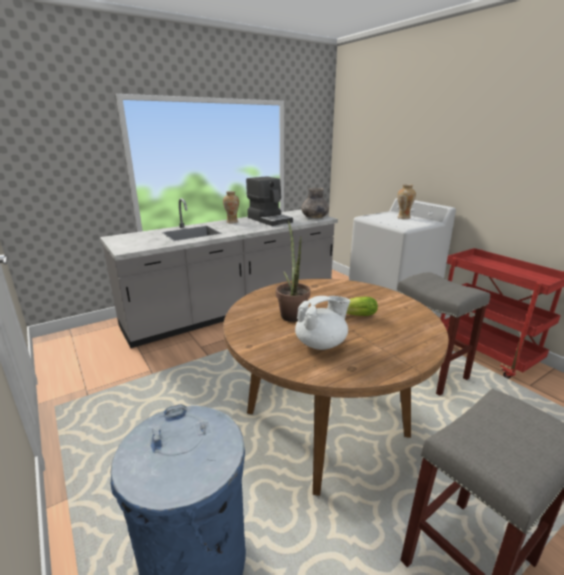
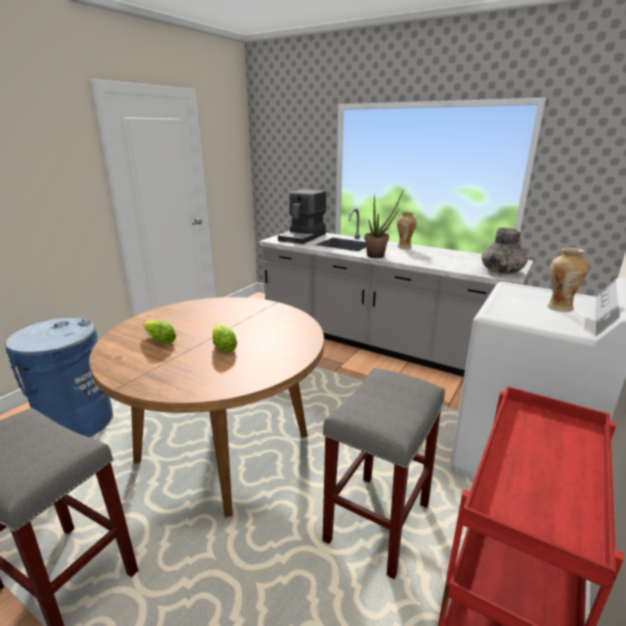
camera: 65 degrees right, 0 degrees up
coffee machine [246,176,293,226] -> coffee machine moved to [278,189,326,244]
potted plant [276,220,310,322] -> potted plant moved to [364,189,404,258]
white teapot [295,296,350,350] -> lettuce [143,320,176,344]

